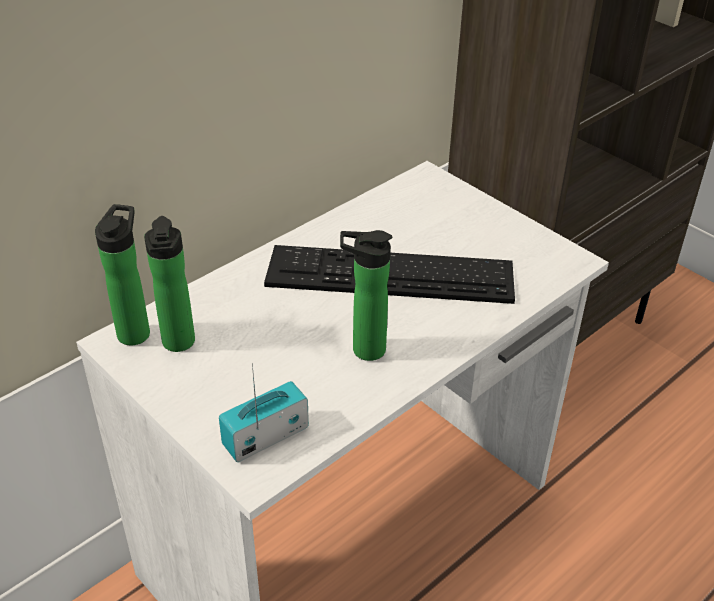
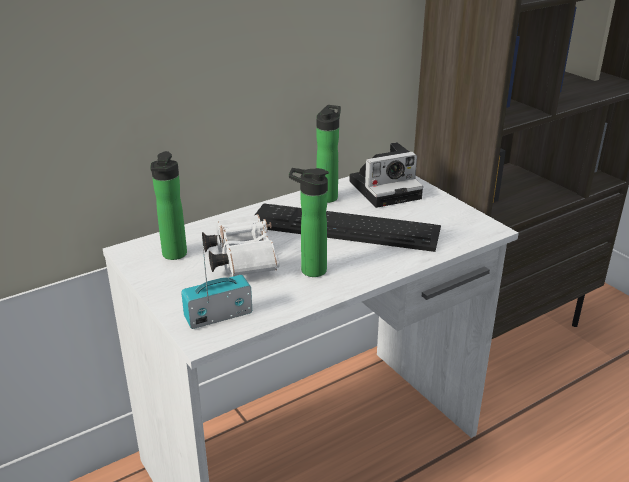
camera: 10 degrees right, 10 degrees down
bottle [95,204,150,345] -> bottle moved to [316,105,341,203]
none -> white binoculars [202,214,279,276]
none -> camera [349,142,423,208]

